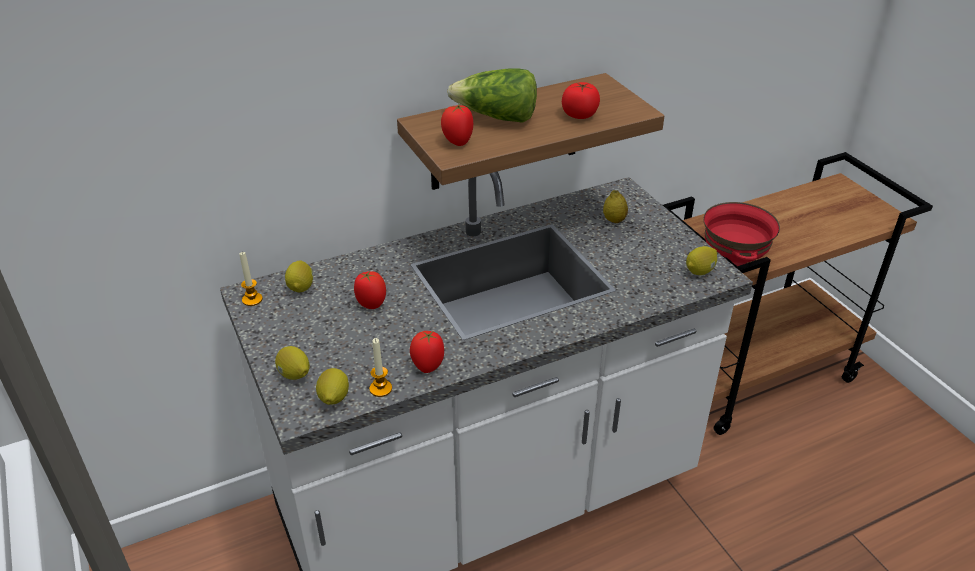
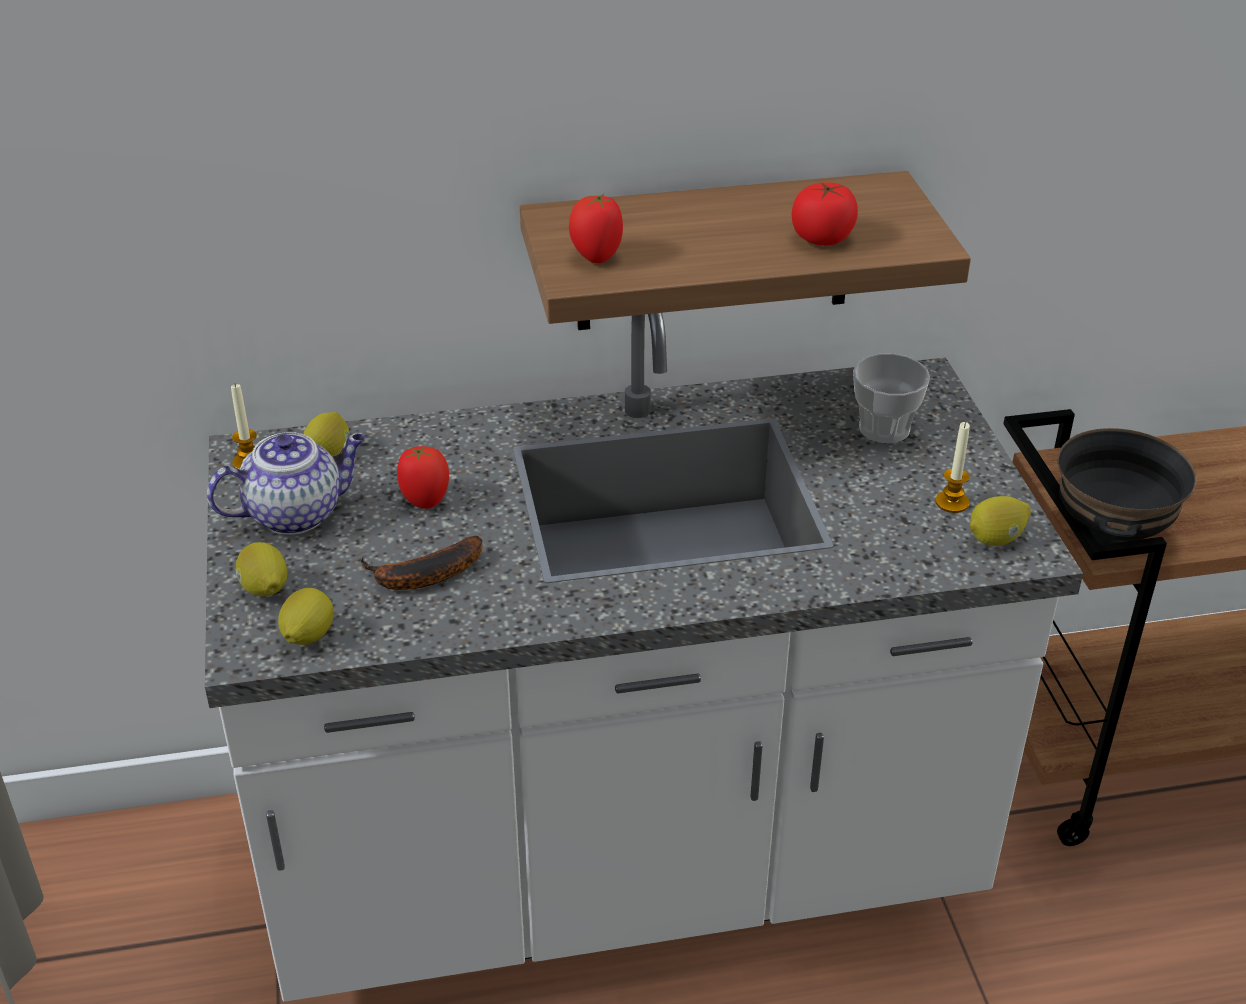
camera: 15 degrees right, 0 degrees up
candle [369,338,392,397] -> candle moved to [935,422,970,513]
tomato [410,331,444,373] -> none
lettuce [447,68,537,123] -> none
lemon [603,190,628,223] -> cup [853,353,930,443]
red bowl [703,202,780,266] -> black bowl [1058,428,1197,545]
none -> teapot [207,432,365,535]
none -> banana [360,536,482,590]

